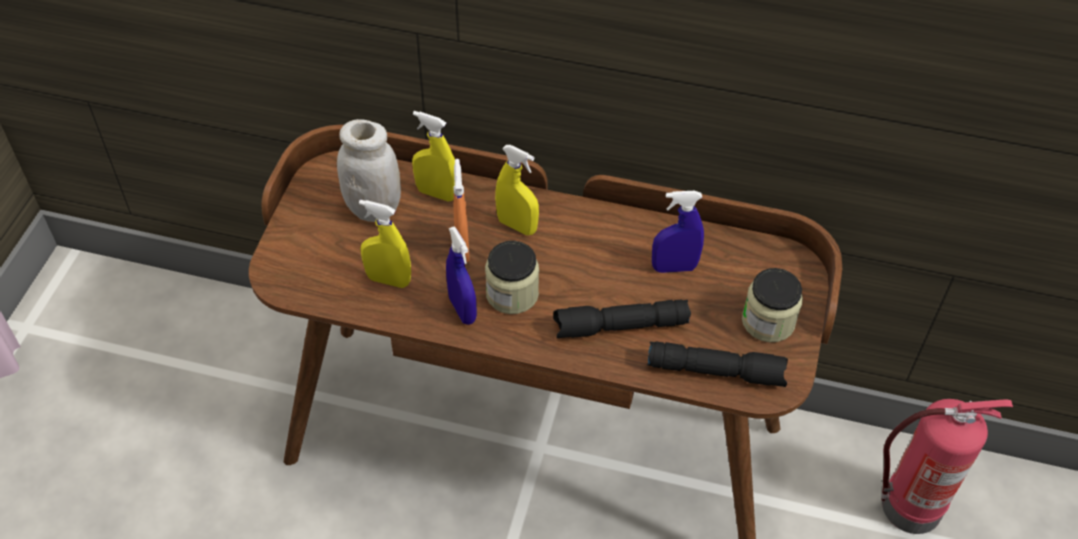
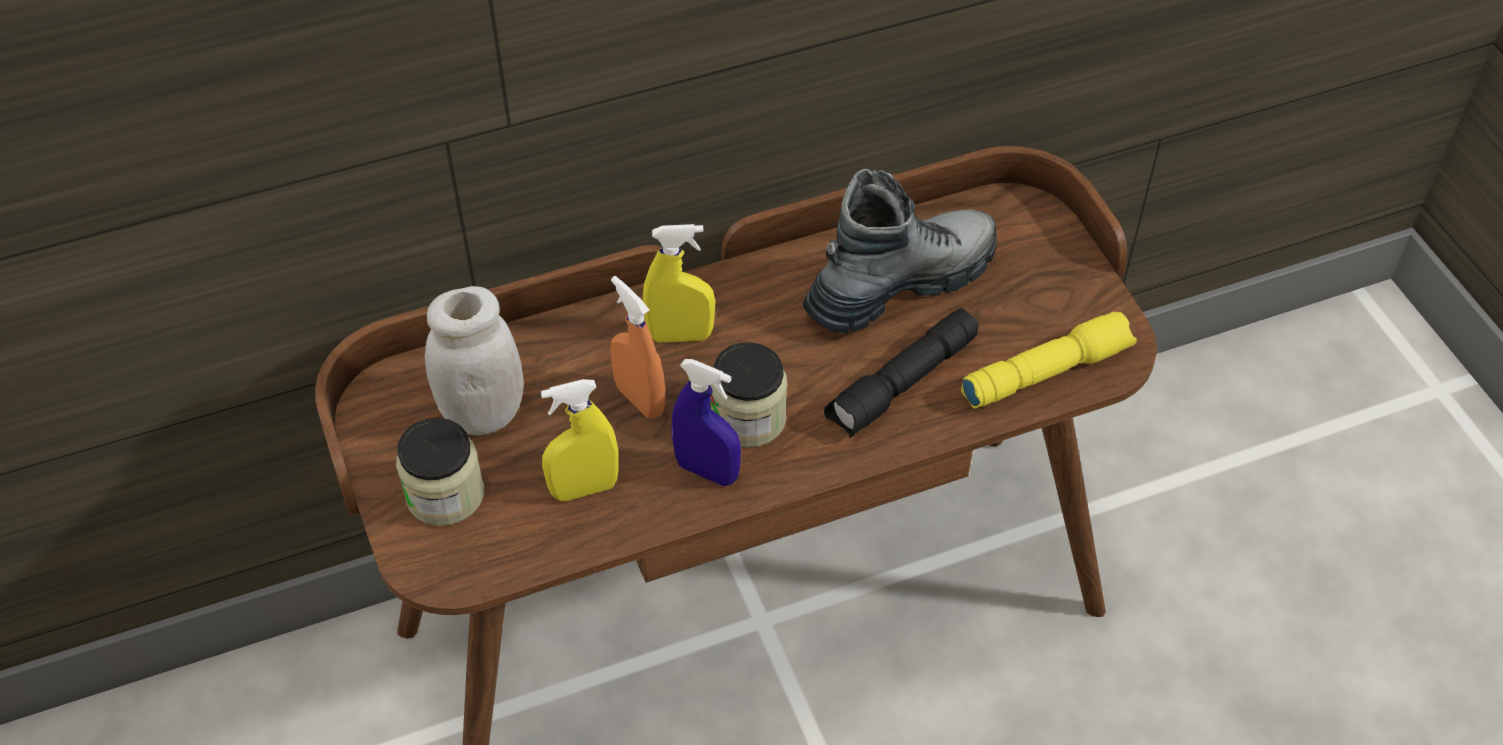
camera: 35 degrees left, 0 degrees up
yellow spray bottle [412,111,455,202] -> none
black flashlight [647,341,788,387] -> yellow flashlight [961,312,1137,409]
blue spray bottle [652,191,704,273] -> boot [803,169,997,334]
jar [742,268,803,342] -> jar moved to [396,418,484,526]
fire extinguisher [881,399,1013,534] -> none

